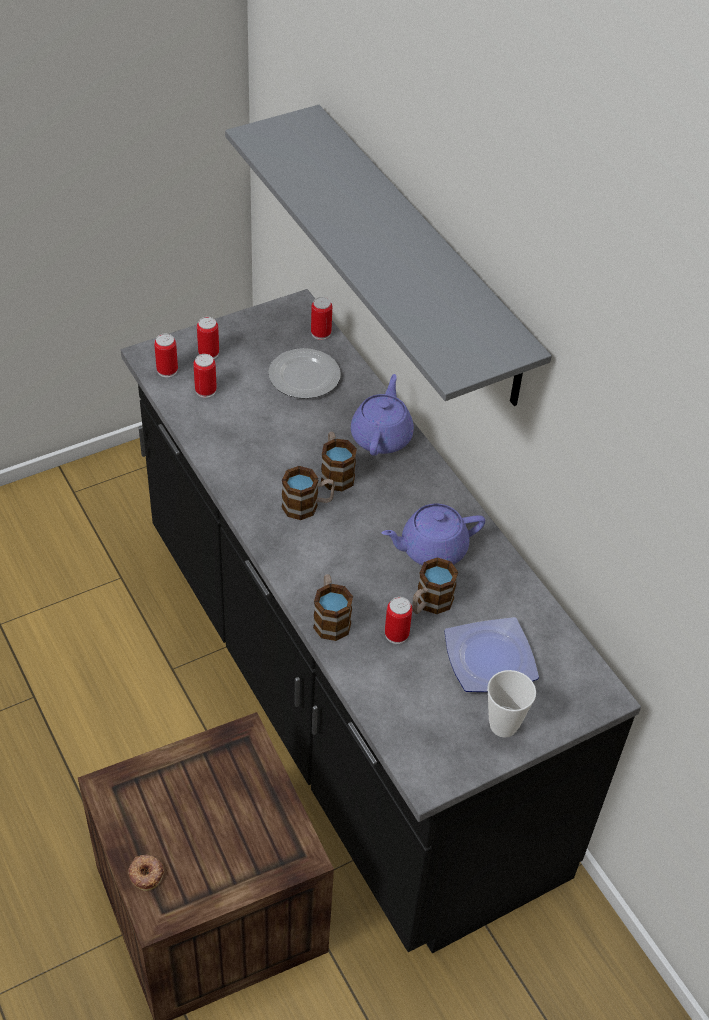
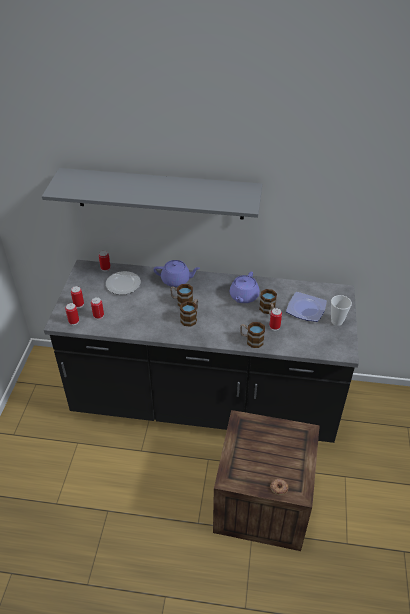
camera: 50 degrees left, 5 degrees down
purple teapot [351,374,414,456] -> purple teapot turned 135 degrees clockwise [153,260,200,287]

